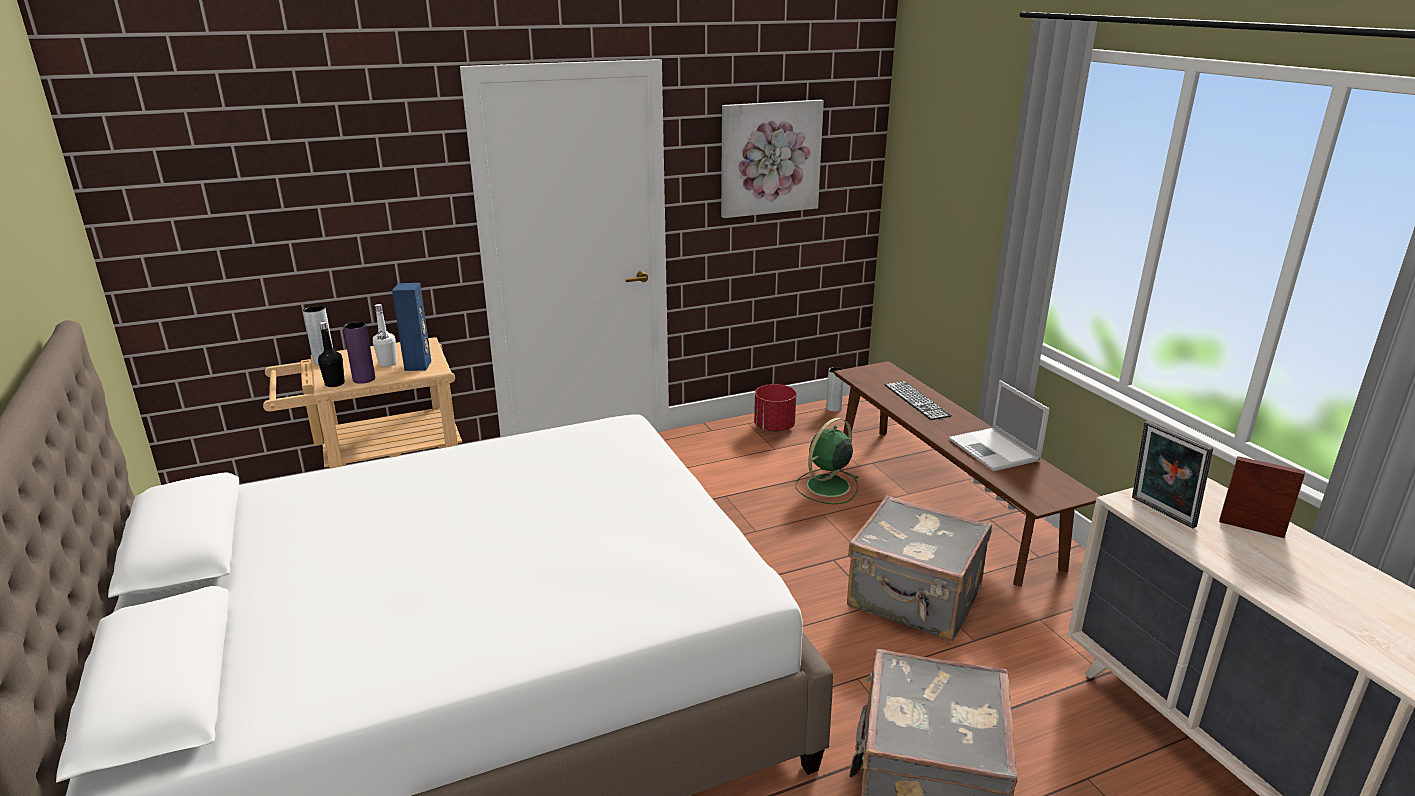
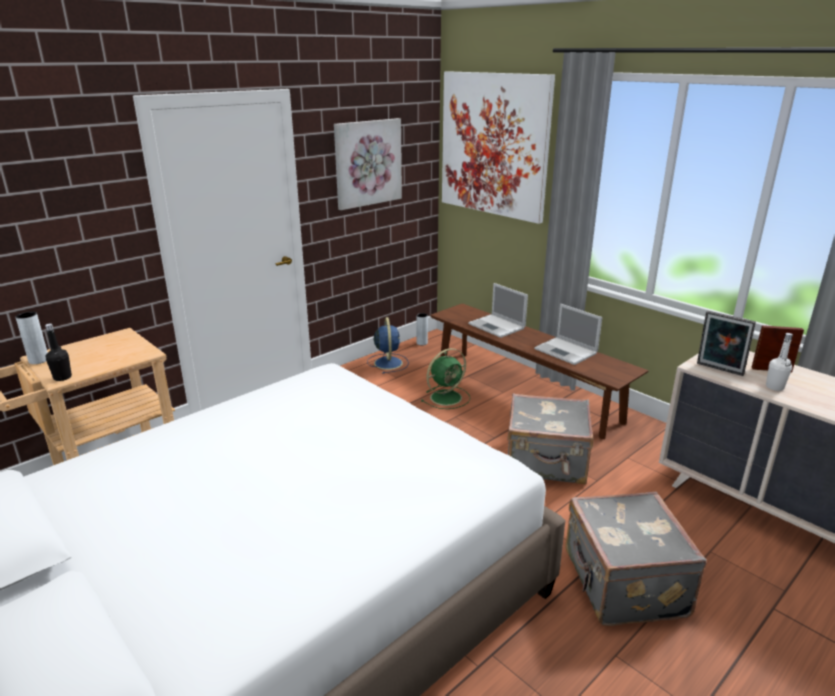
camera: 20 degrees left, 0 degrees up
purple vase [343,321,375,384] -> none
white bottle [373,304,397,367] -> white bottle moved to [766,333,793,391]
blue speaker [392,283,431,371] -> none
red planter [754,384,796,432] -> blue fan [367,317,409,374]
green fan [795,418,859,504] -> green fan turned 150 degrees counterclockwise [421,348,470,409]
keyboard [884,381,952,420] -> laptop [468,283,528,338]
none -> picture [442,71,555,224]

